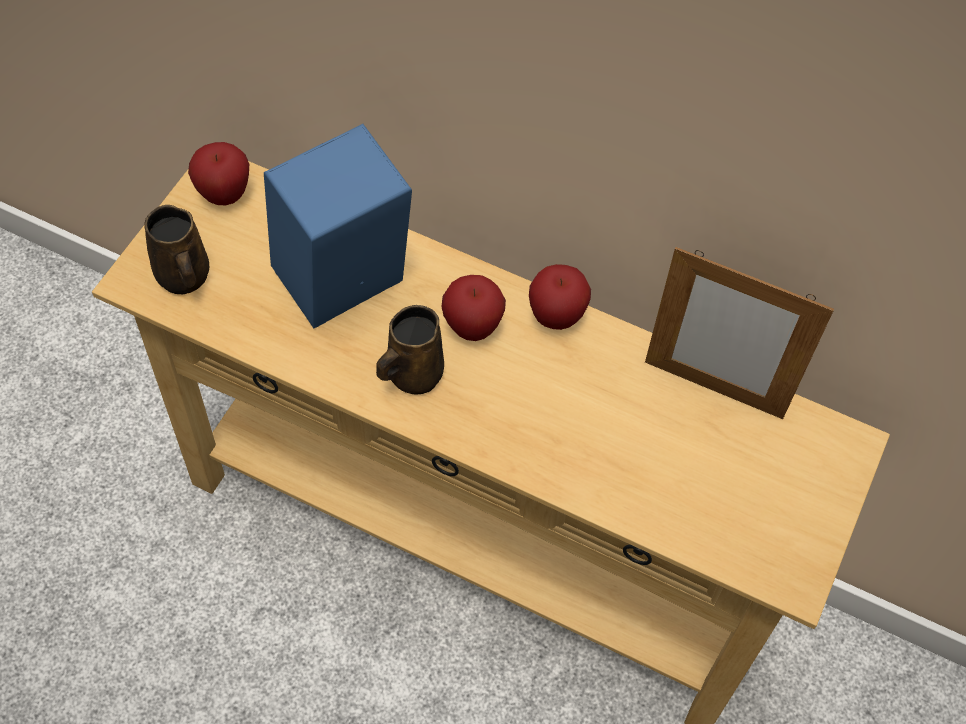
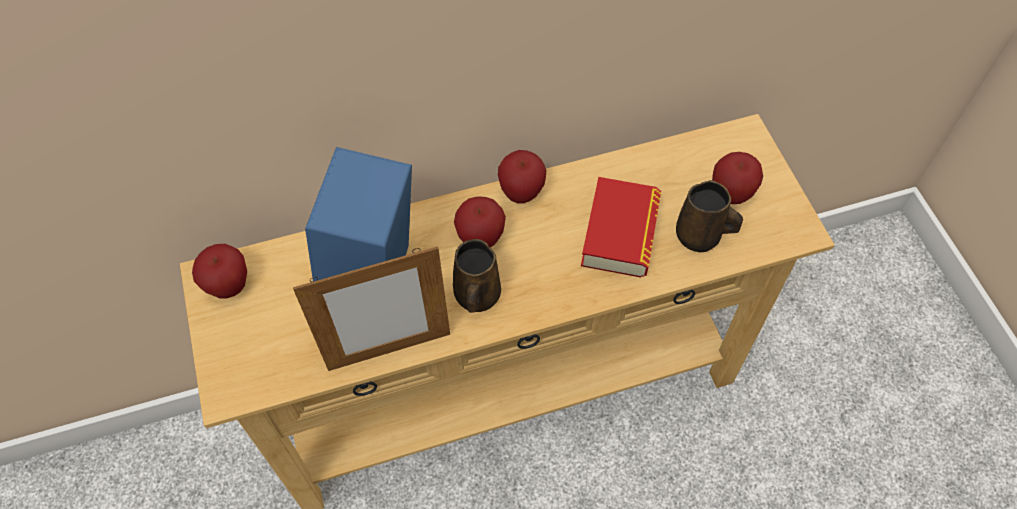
camera: 40 degrees left, 0 degrees up
brown mug [144,205,209,294] -> brown mug moved to [676,180,743,252]
picture frame [645,247,834,419] -> picture frame moved to [293,246,450,371]
none -> book [581,177,661,278]
none -> apple [712,152,763,204]

